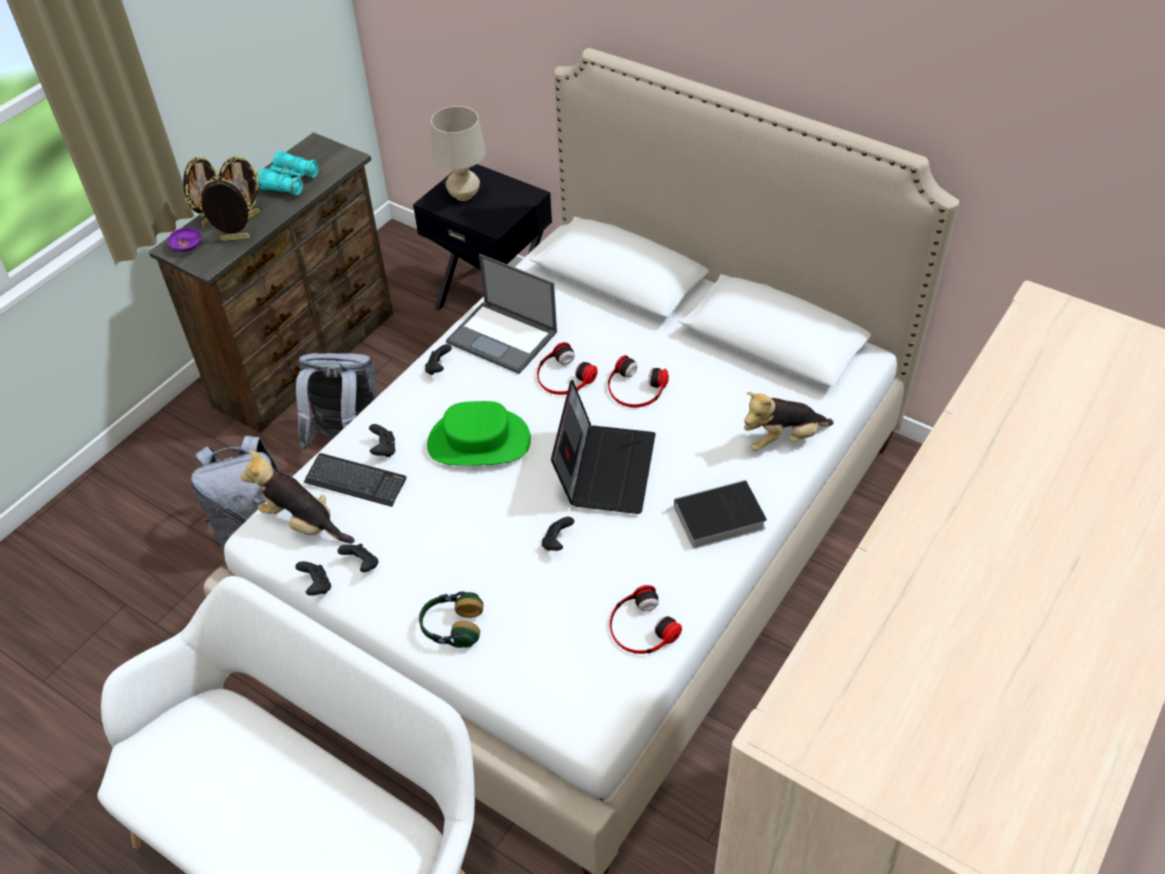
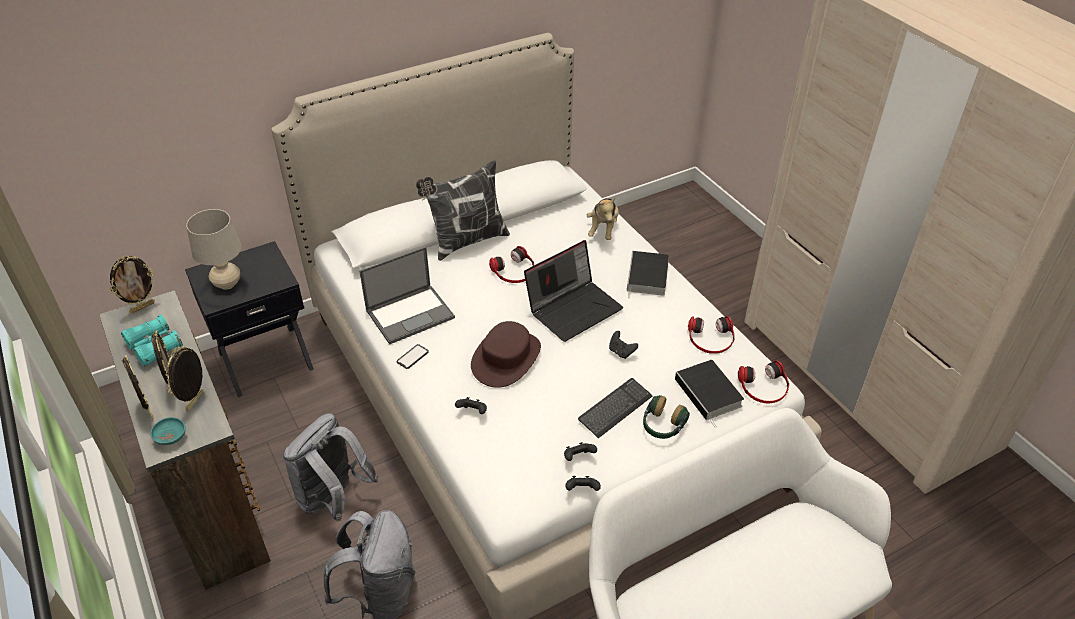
camera: 65 degrees left, 5 degrees down
purple bowl [167,228,201,252] -> turquoise bowl [150,417,186,445]
plush toy [240,450,355,544] -> none
keyboard [304,453,406,507] -> keyboard moved to [578,378,652,438]
black game controller [425,344,452,375] -> phone [396,344,429,369]
green hat [427,401,531,466] -> brown hat [471,321,541,388]
headphones [537,342,598,395] -> headphones moved to [738,360,789,403]
laptop [551,380,656,514] -> laptop turned 105 degrees clockwise [524,240,623,342]
none -> picture frame [110,256,155,313]
none -> pillow [416,160,510,261]
none -> book [675,360,744,427]

